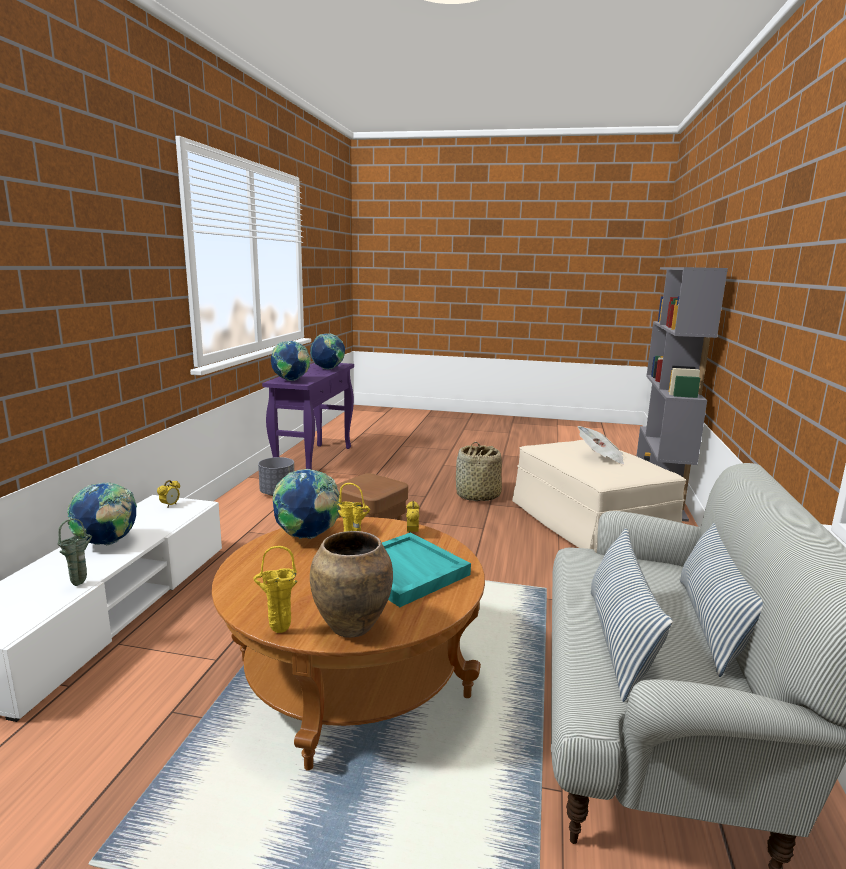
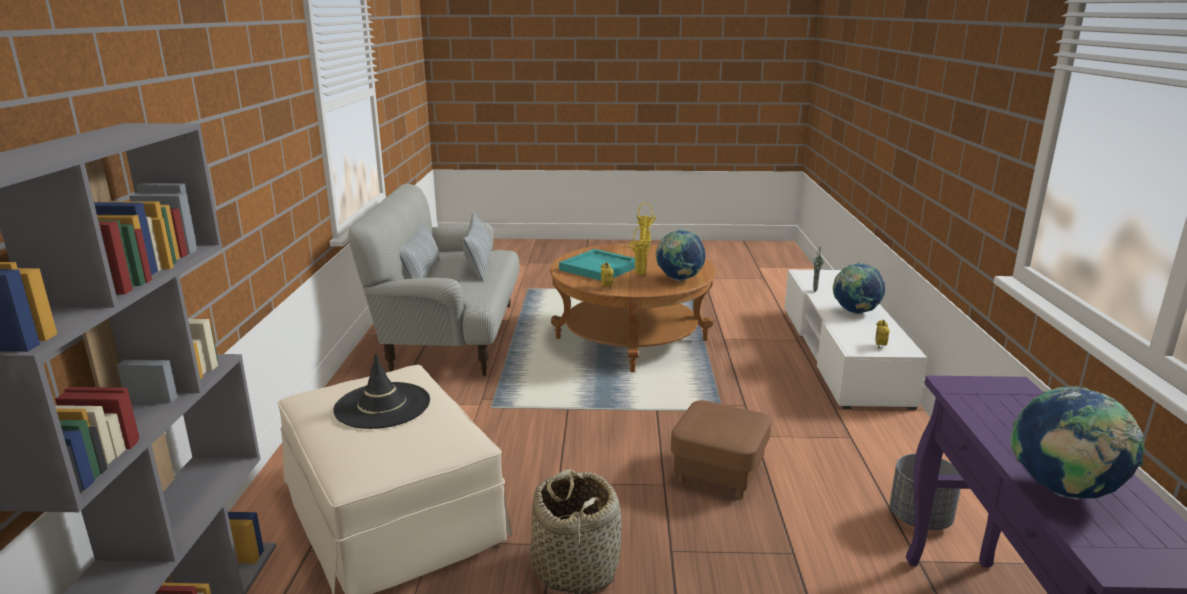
camera: 170 degrees right, 5 degrees up
globe [271,341,310,381] -> none
brown vase [310,531,393,638] -> none
newspaper [578,426,624,464] -> black hat [333,353,430,429]

